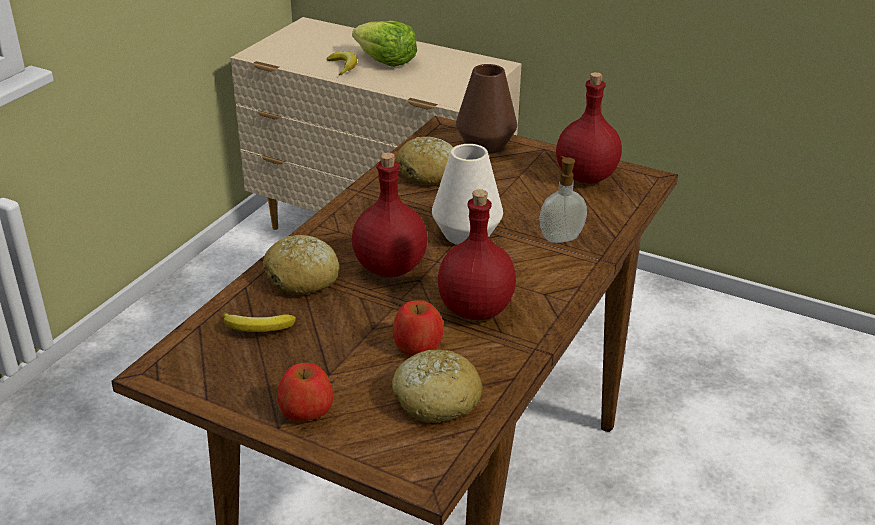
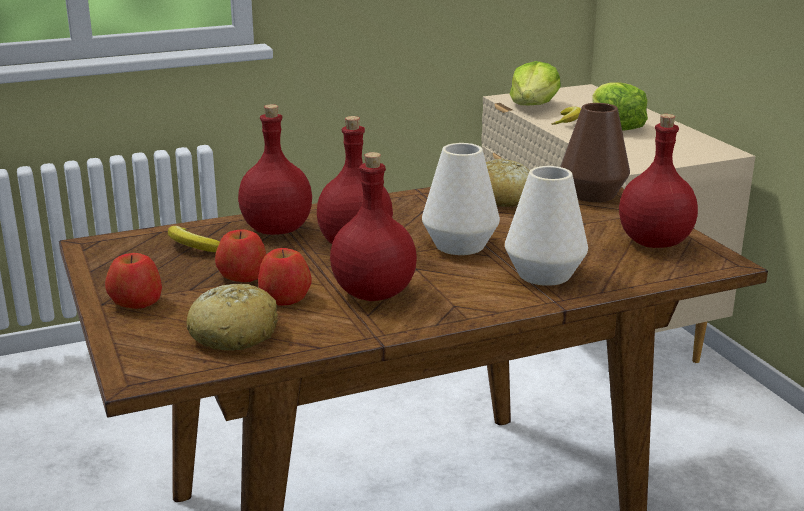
camera: 40 degrees right, 10 degrees down
bread [263,235,339,295] -> red bottle [238,104,312,235]
soap dispenser [539,156,587,243] -> white vase [505,166,588,286]
none -> apple [215,229,266,282]
none -> lettuce [510,61,561,105]

